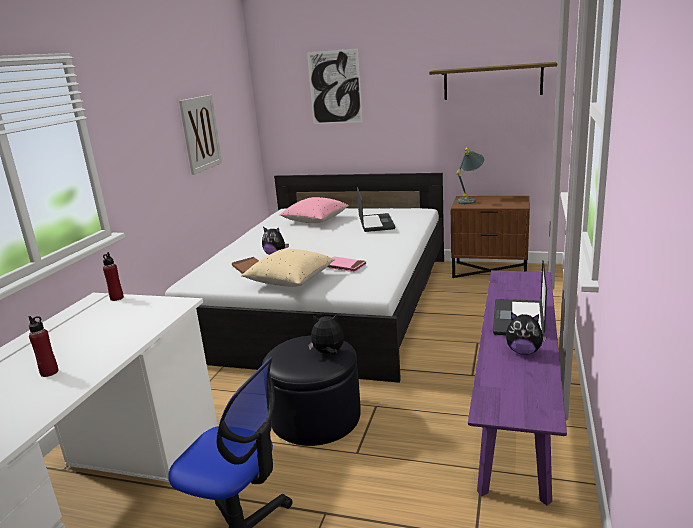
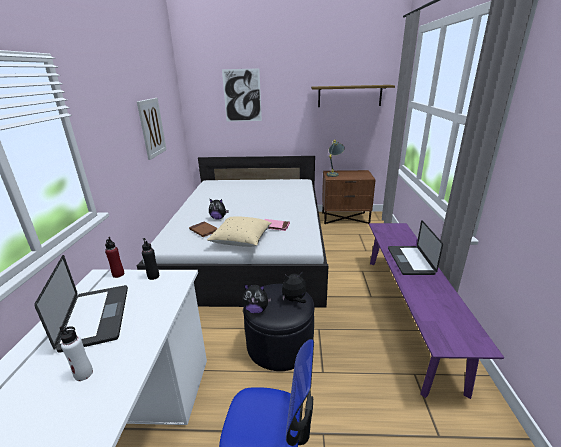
camera: 15 degrees left, 5 degrees up
red bottle [29,316,59,377] -> white bottle [60,326,93,381]
pink pillow [279,197,349,223] -> none
laptop [357,187,395,232] -> laptop moved to [34,255,128,353]
plush toy [506,312,547,355] -> plush toy moved to [242,284,271,313]
none -> black bottle [142,238,159,280]

